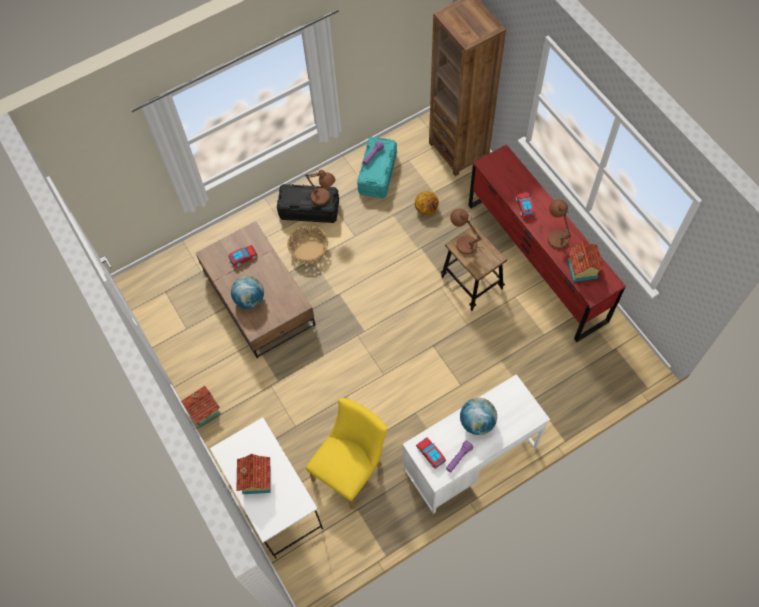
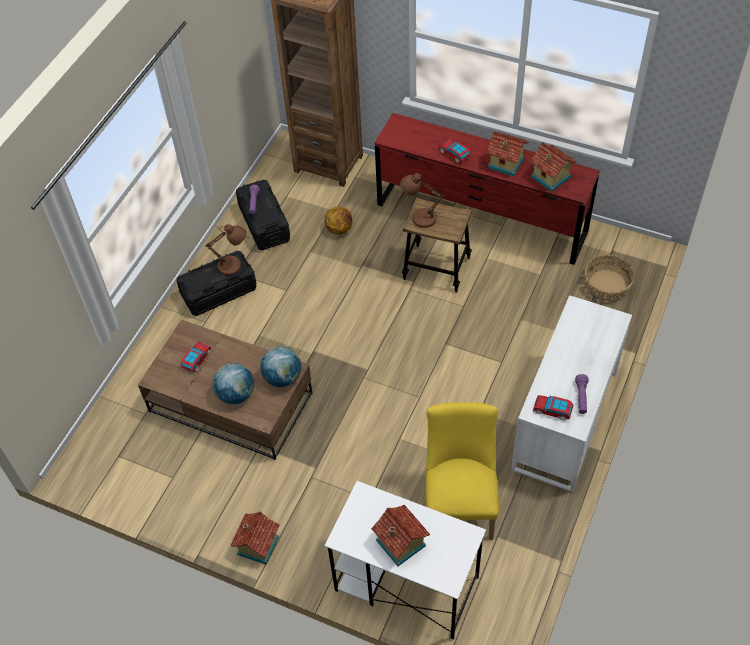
camera: 35 degrees left, 10 degrees down
basket [287,226,328,263] -> basket moved to [585,255,635,299]
turquoise storage box [357,137,397,198] -> black storage box [236,180,290,250]
globe [460,398,497,435] -> globe moved to [260,346,301,387]
brown table lamp [548,199,571,249] -> toy house [486,131,529,176]

